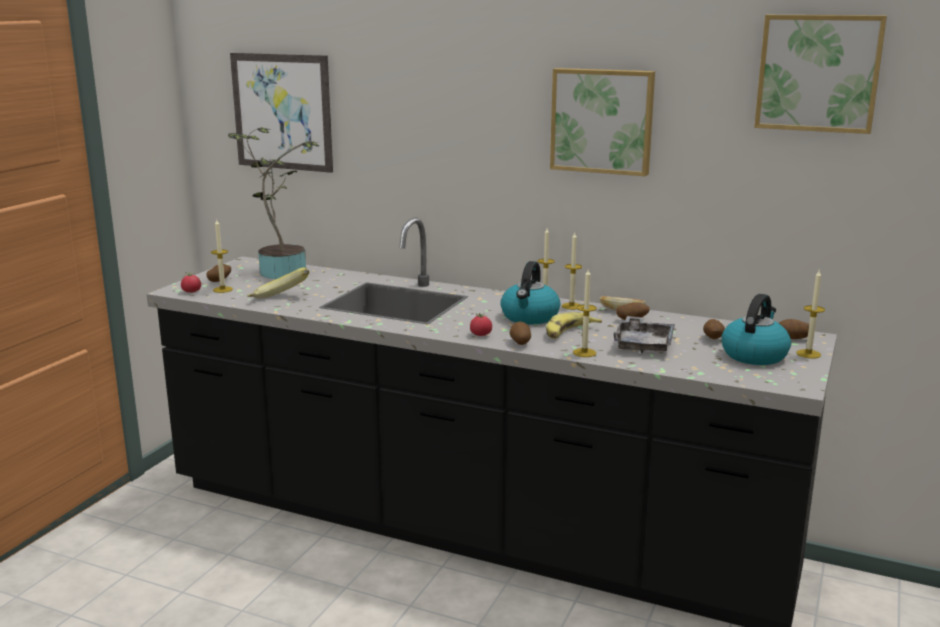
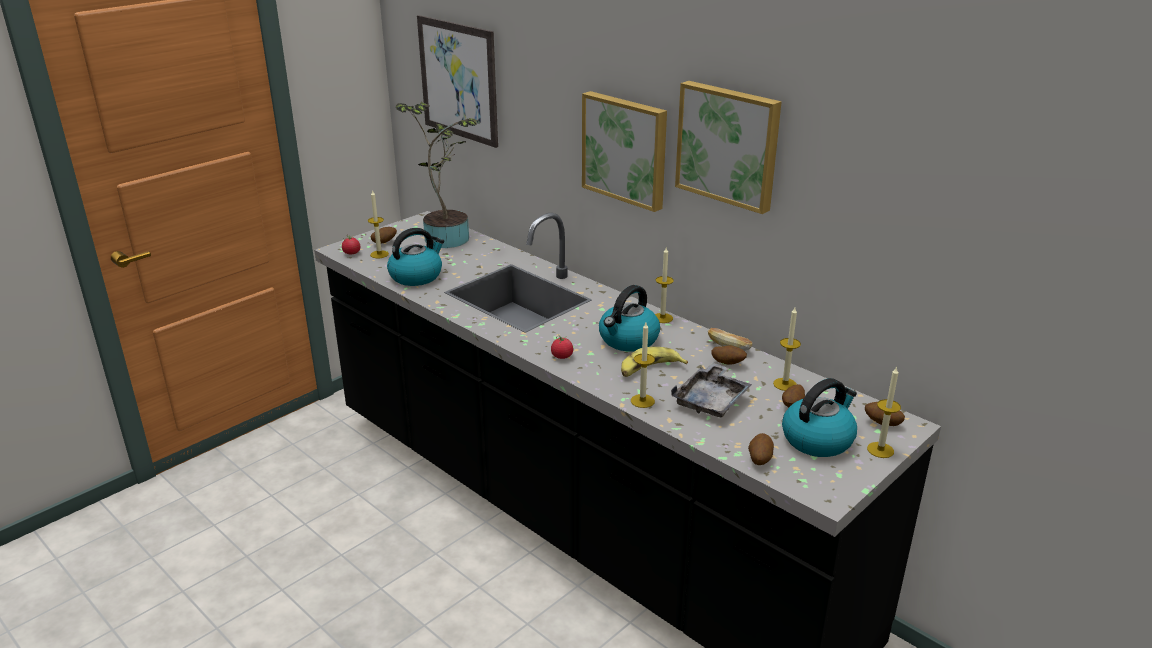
camera: 20 degrees right, 10 degrees up
banana [247,268,309,299] -> kettle [387,228,444,286]
potato [510,322,531,345] -> potato moved to [748,433,774,465]
candle [562,233,582,310] -> candle moved to [773,308,801,391]
picture [754,15,887,134] -> picture moved to [582,91,667,212]

